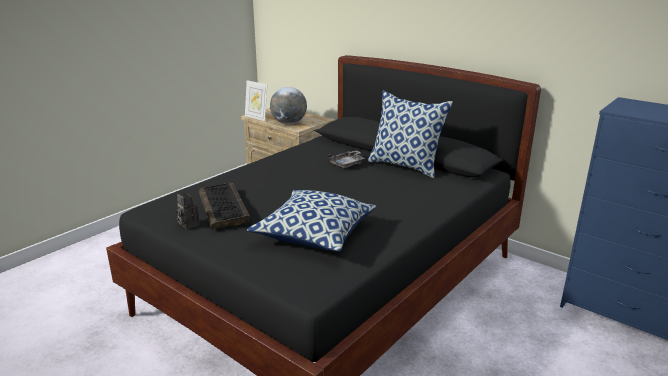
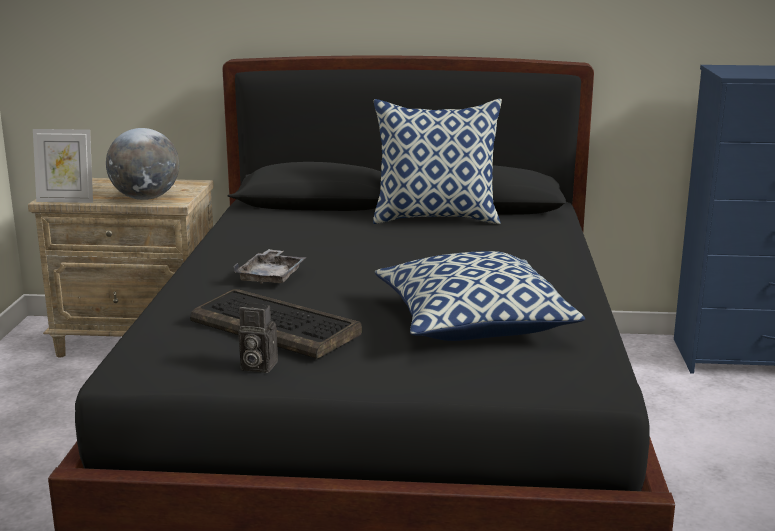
camera: 35 degrees left, 5 degrees down
grey tray [328,150,365,168] -> grey tray moved to [233,249,306,285]

